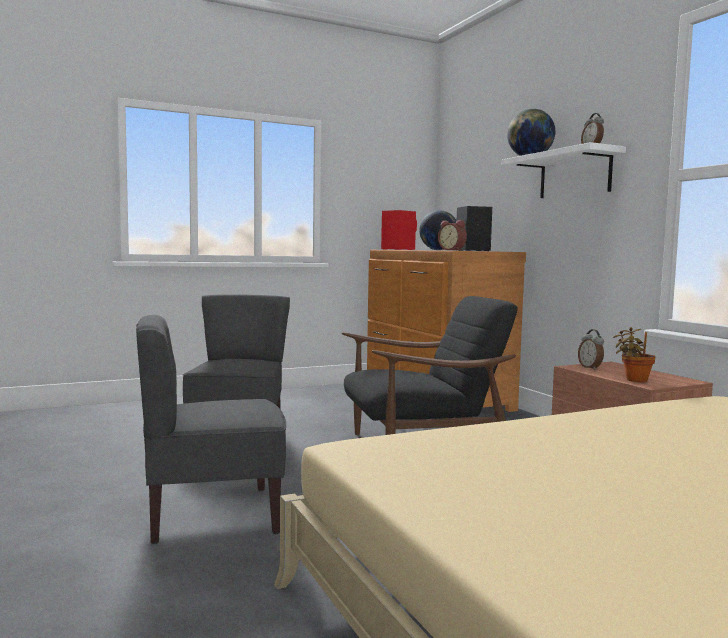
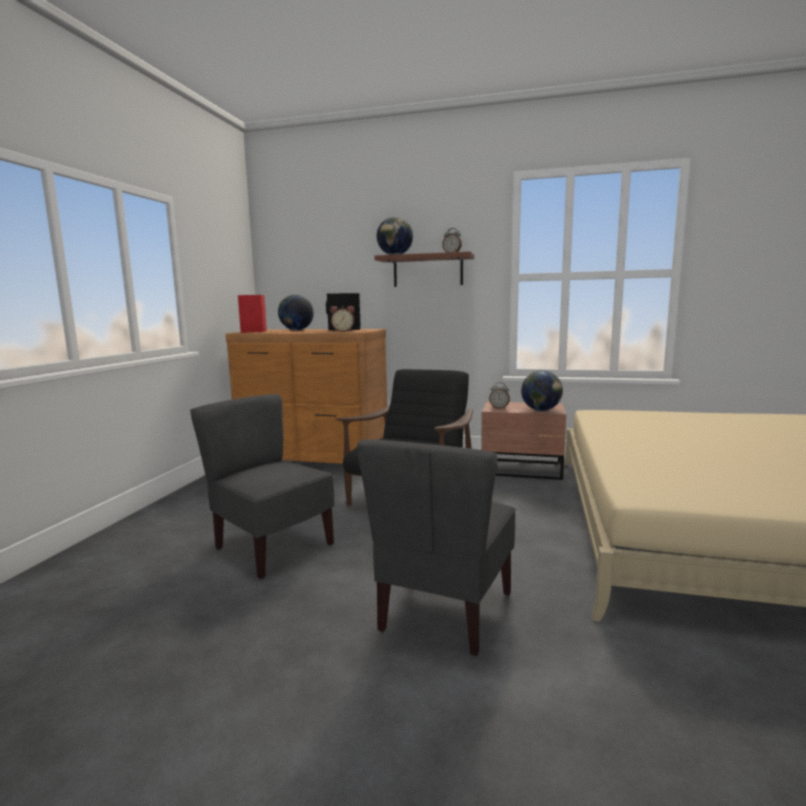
camera: 50 degrees left, 5 degrees up
white shelf [501,142,626,198] -> brown shelf [374,251,474,287]
potted plant [613,327,656,382] -> globe [521,371,563,411]

